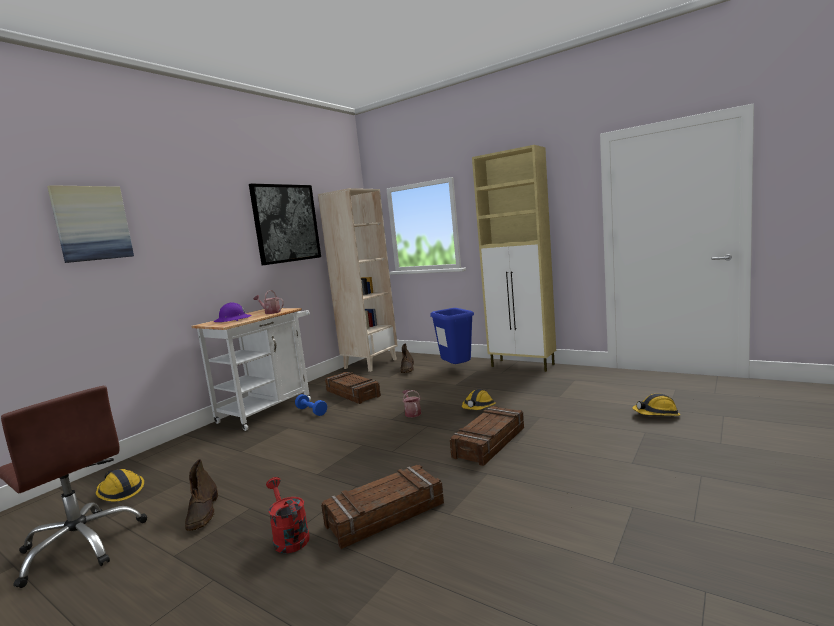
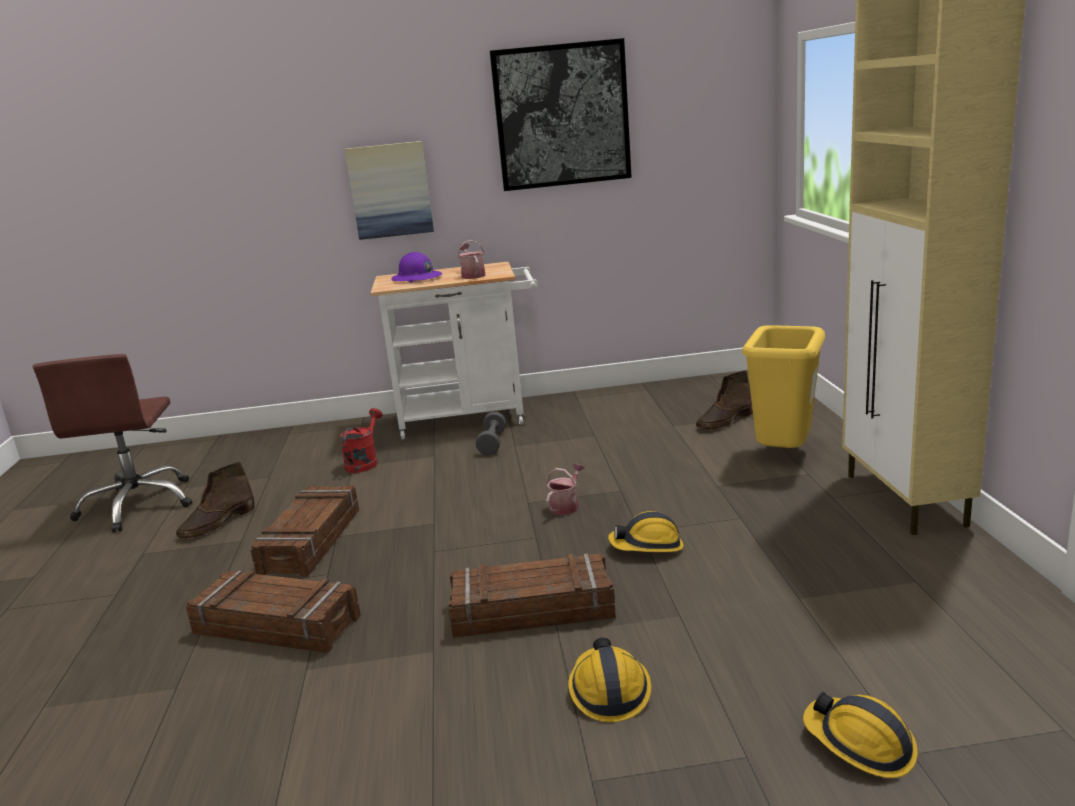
camera: 50 degrees right, 10 degrees up
picture [47,185,134,263] -> picture moved to [345,141,434,240]
hard hat [96,469,144,502] -> hard hat moved to [568,638,651,722]
red watering can [266,477,310,553] -> red watering can moved to [340,408,383,473]
blue dumbbell [295,394,327,416] -> grey dumbbell [476,412,506,455]
beige bookcase [318,188,398,372] -> none
crate [325,372,381,404] -> crate moved to [251,485,359,577]
blue trash can [430,308,474,364] -> yellow trash can [742,325,825,448]

